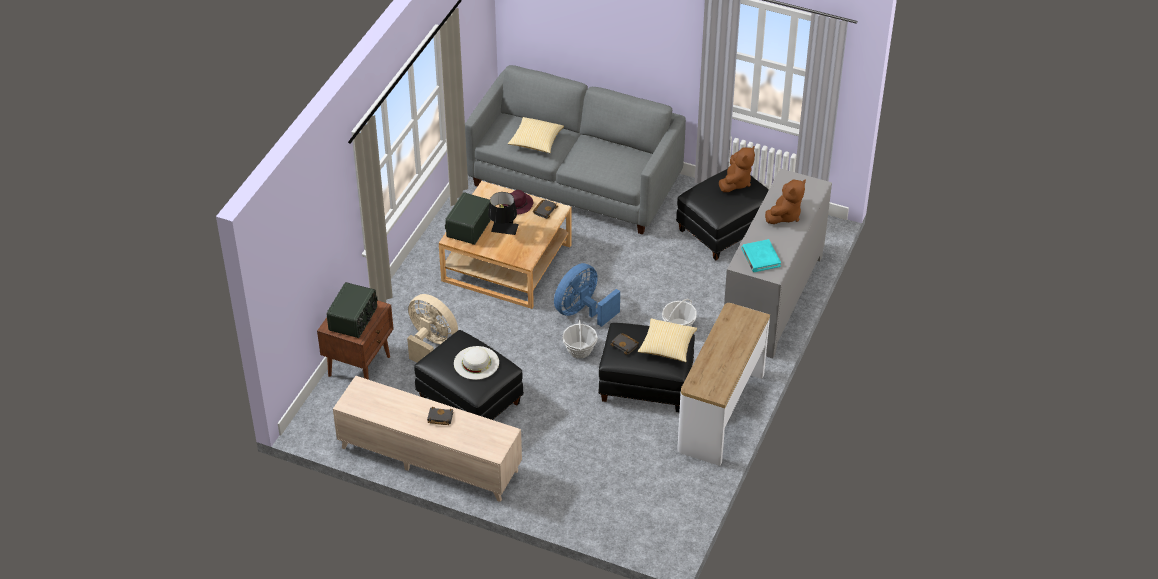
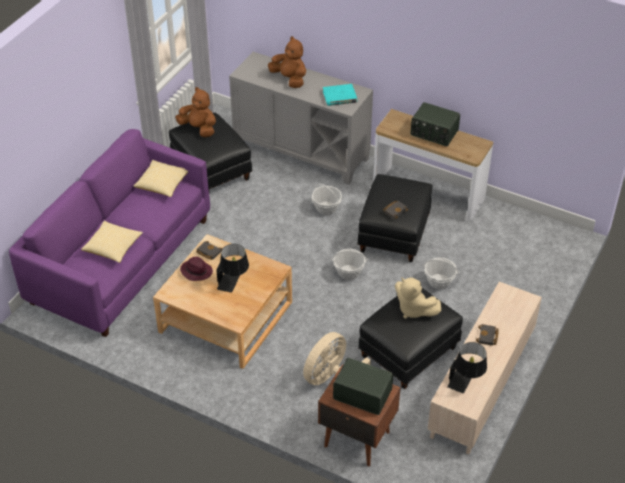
camera: 85 degrees left, 0 degrees up
radio [445,192,491,245] -> radio moved to [411,102,460,146]
white hat [454,346,499,380] -> beige plush toy [395,277,441,319]
grey sofa [465,65,686,234] -> purple sofa [9,129,210,337]
blue fan [554,263,620,327] -> none
pillow [638,318,697,362] -> pillow moved to [133,160,188,197]
none -> basket [422,258,459,289]
none -> black table lamp [447,342,487,393]

